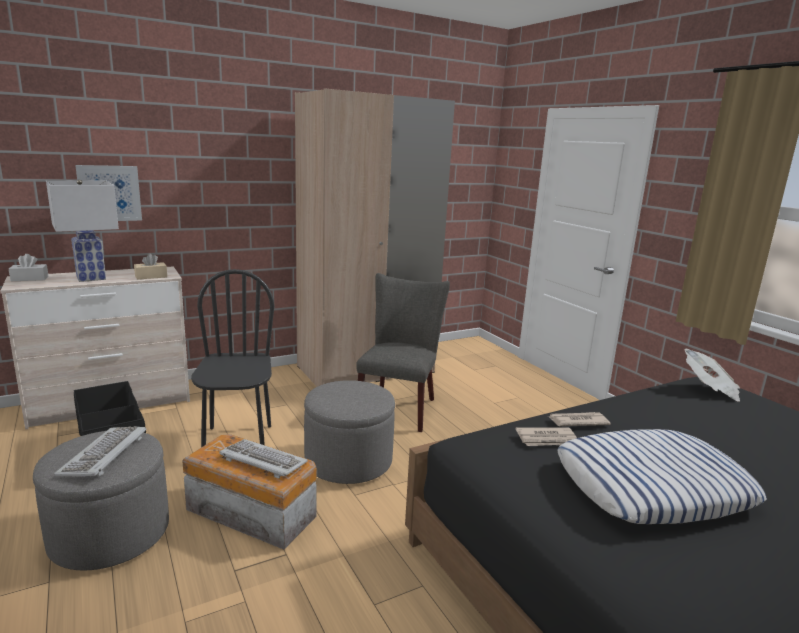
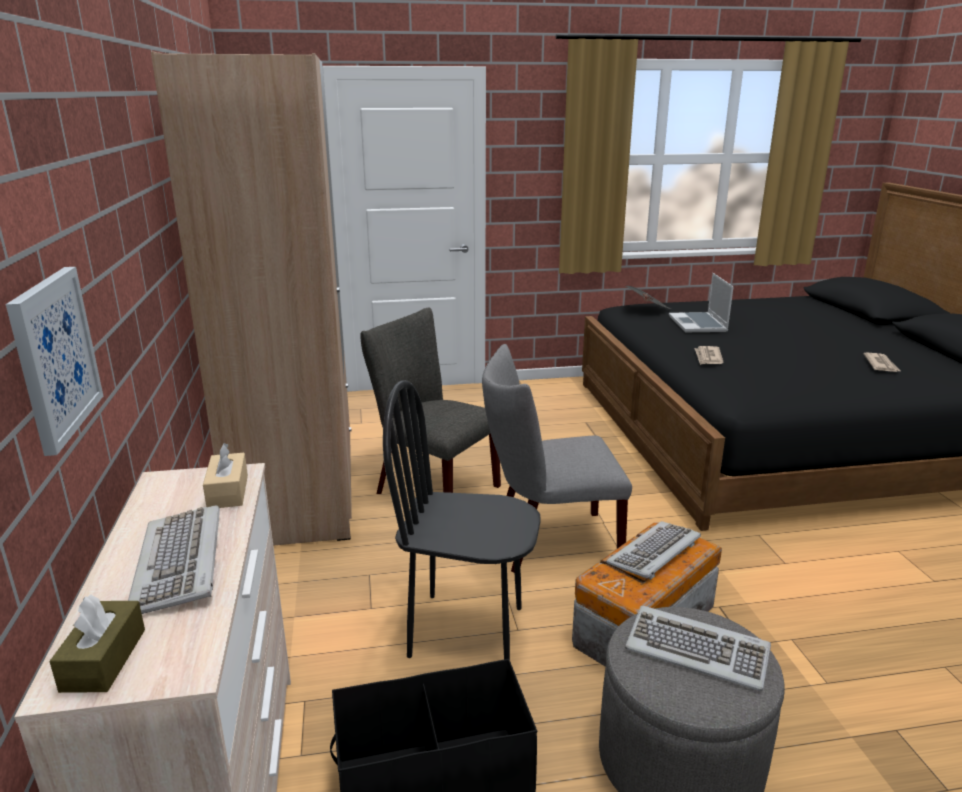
camera: 70 degrees left, 5 degrees up
white tissue box [9,254,49,281] -> brown tissue box [49,595,145,693]
white table lamp [46,180,119,282] -> keyboard [128,505,220,614]
grey ottoman [304,380,395,484] -> grey chair [482,344,632,573]
newspaper [515,427,577,446] -> newspaper moved to [864,352,900,372]
pillow [557,429,767,524] -> none
none -> laptop [669,273,734,332]

